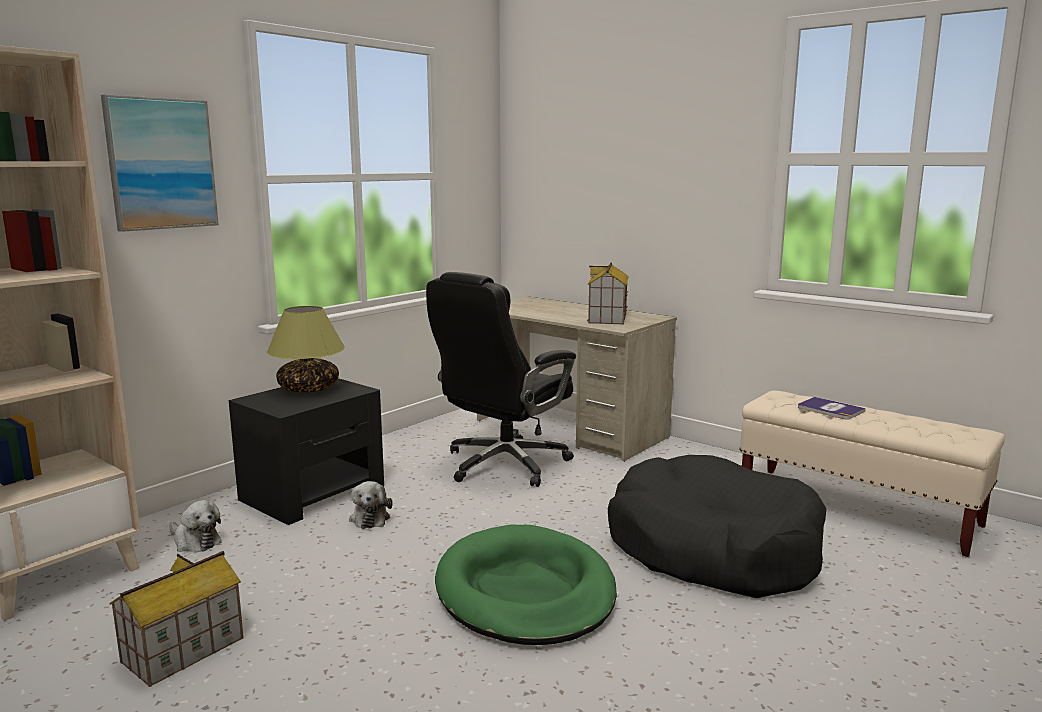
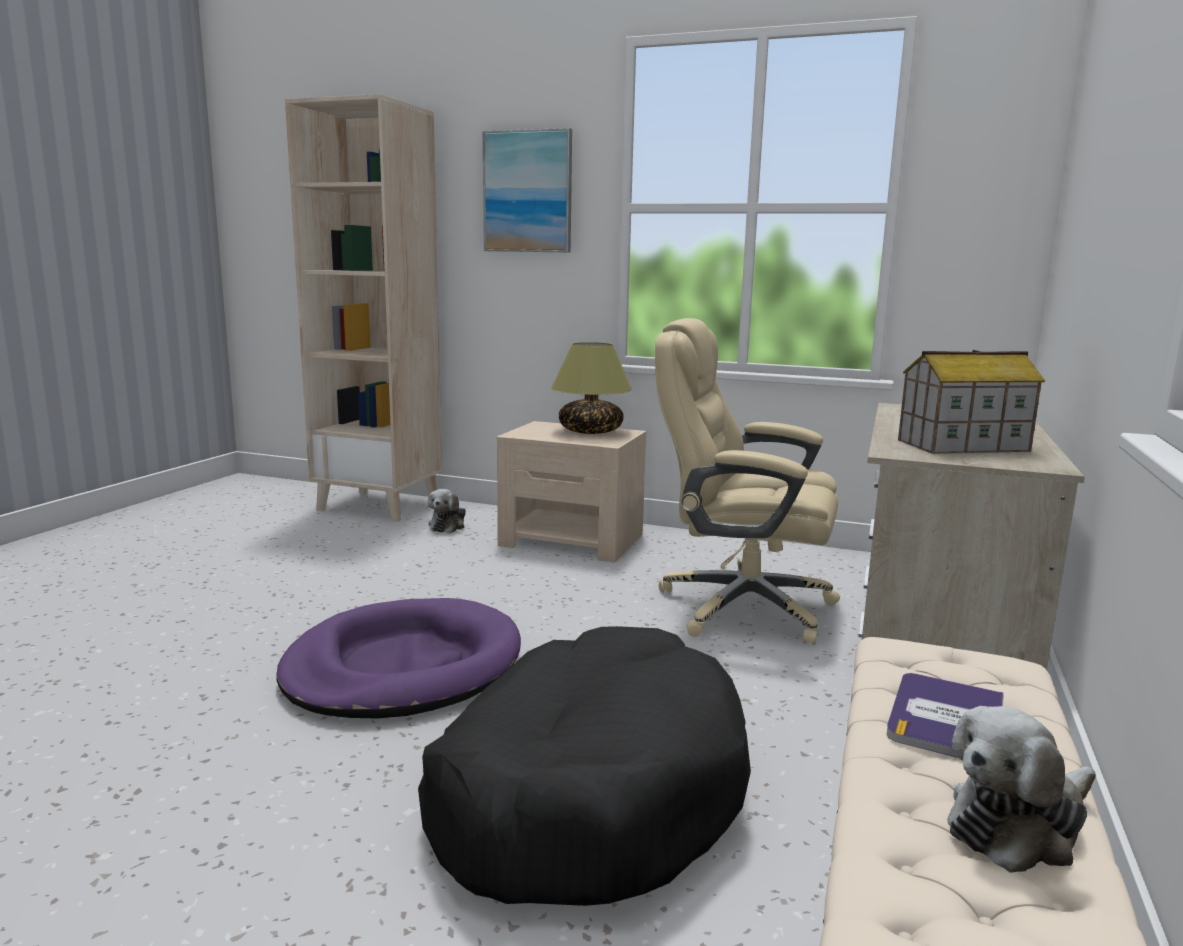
camera: 70 degrees right, 0 degrees up
toy house [109,551,244,687] -> none
black nightstand [229,378,384,525] -> beige nightstand [497,421,646,562]
plush toy [349,481,393,529] -> plush toy moved to [948,706,1096,873]
black office chair [426,272,576,487] -> beige office chair [655,318,840,645]
green dog bed [435,525,617,645] -> purple dog bed [276,598,521,718]

